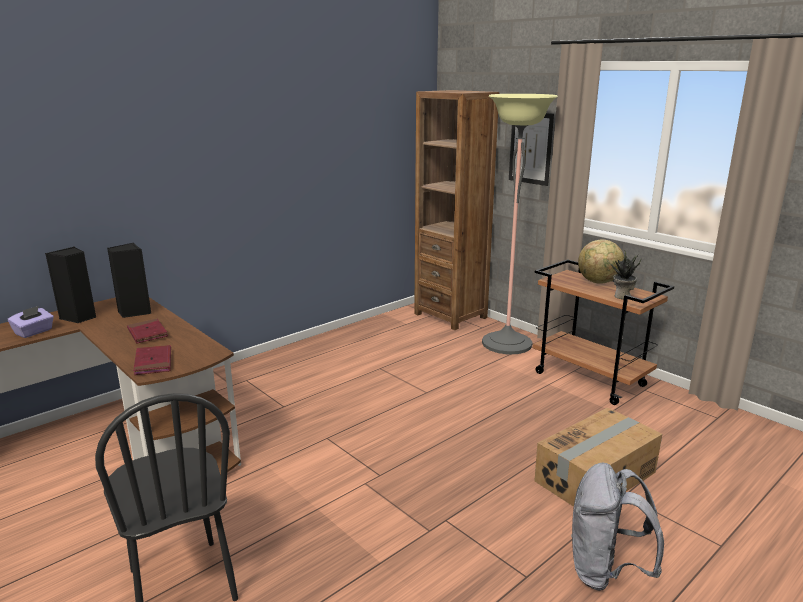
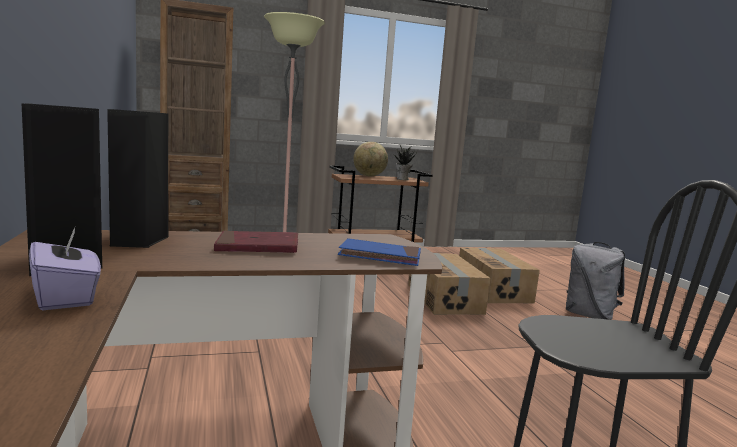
camera: 65 degrees left, 10 degrees down
red book [133,345,171,375] -> blue book [338,238,421,266]
picture [509,113,554,186] -> none
none -> cardboard box [408,253,491,315]

